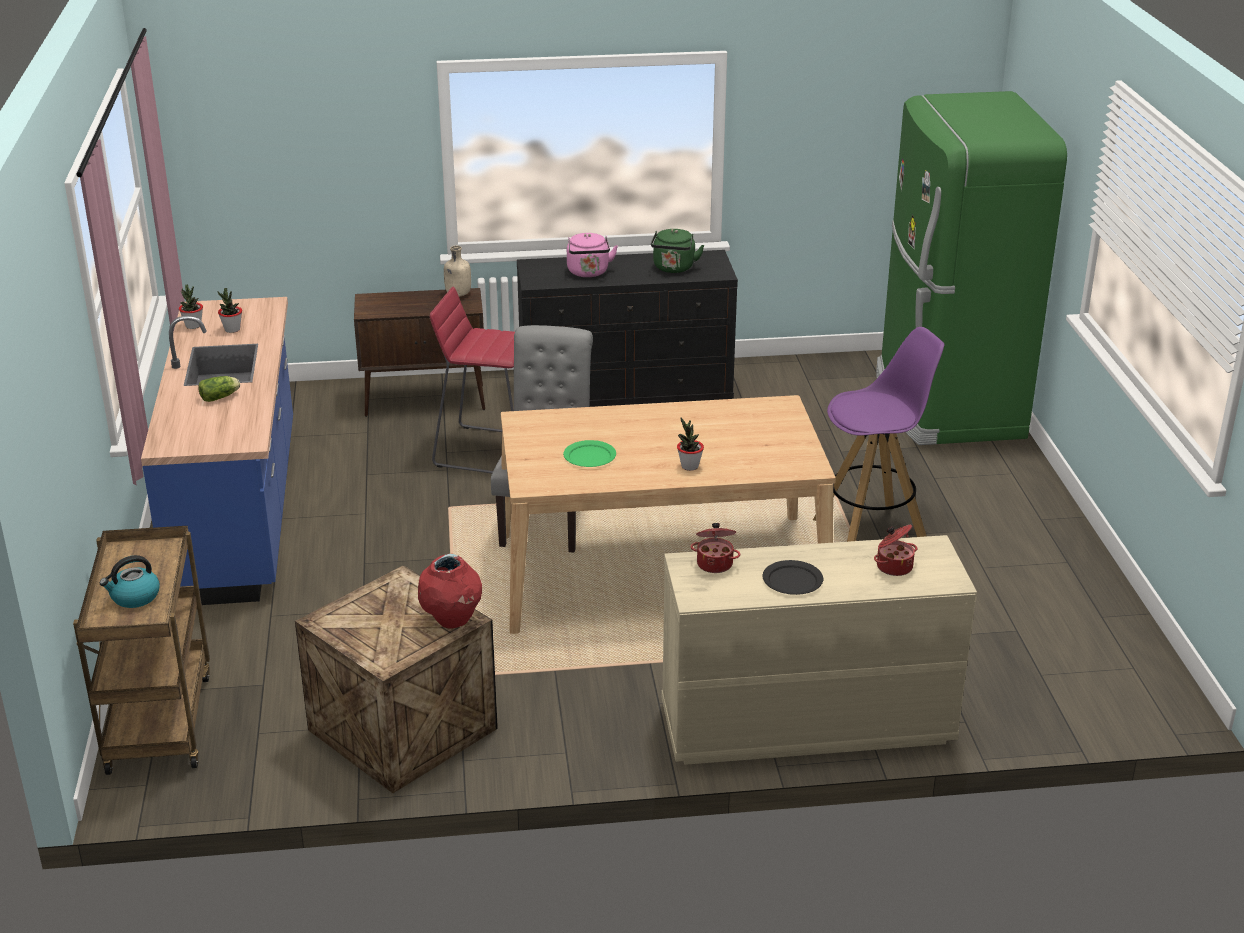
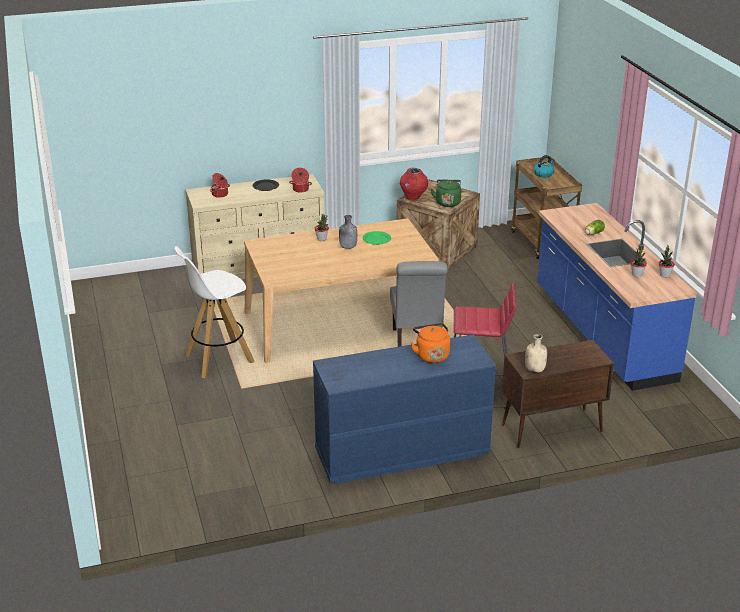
camera: 170 degrees right, 0 degrees up
black dresser [517,250,738,407] -> blue dresser [313,334,496,484]
pink kettle [567,233,618,277] -> orange kettle [410,323,450,363]
green kettle [651,229,704,273] -> green kettle moved to [431,180,461,207]
purple stool [813,327,944,542] -> white stool [174,246,254,378]
green fridge [876,91,1067,445] -> none
none -> grey bottle [339,215,357,249]

